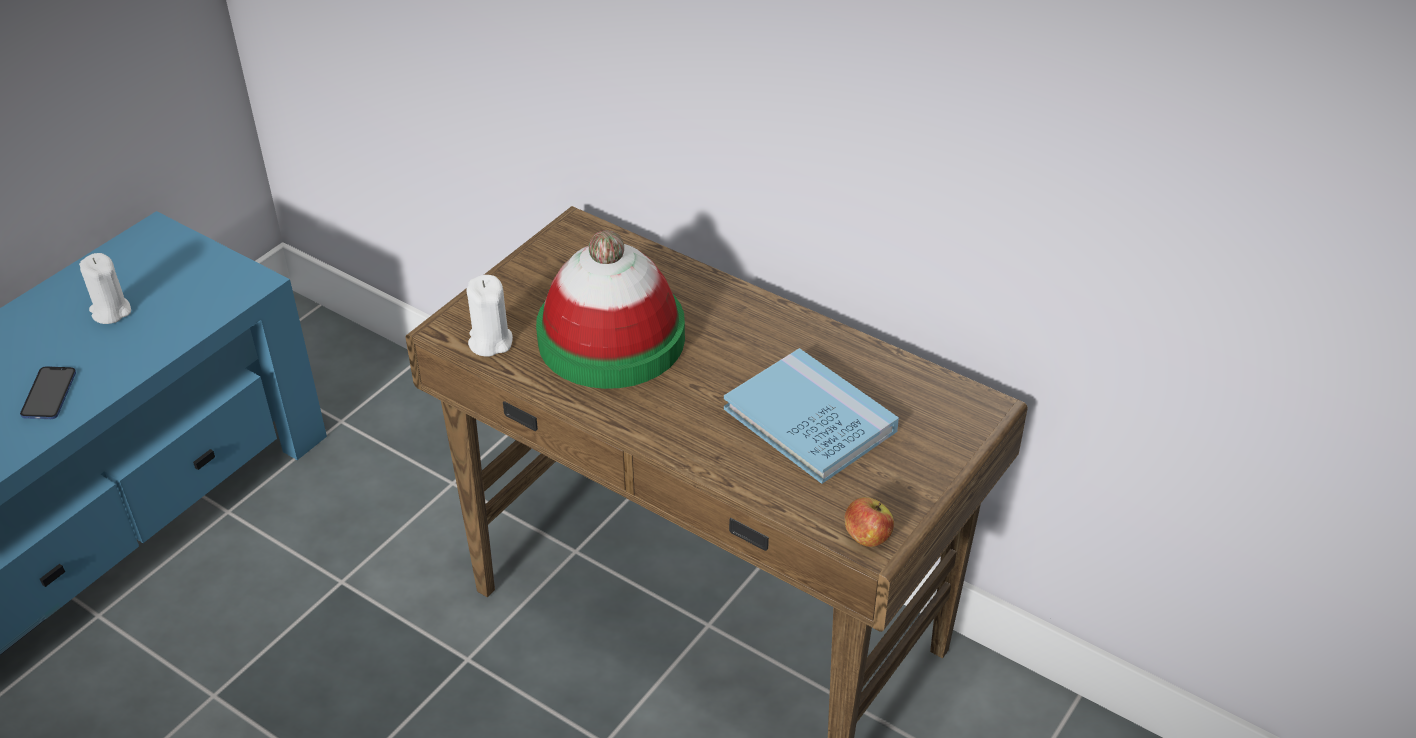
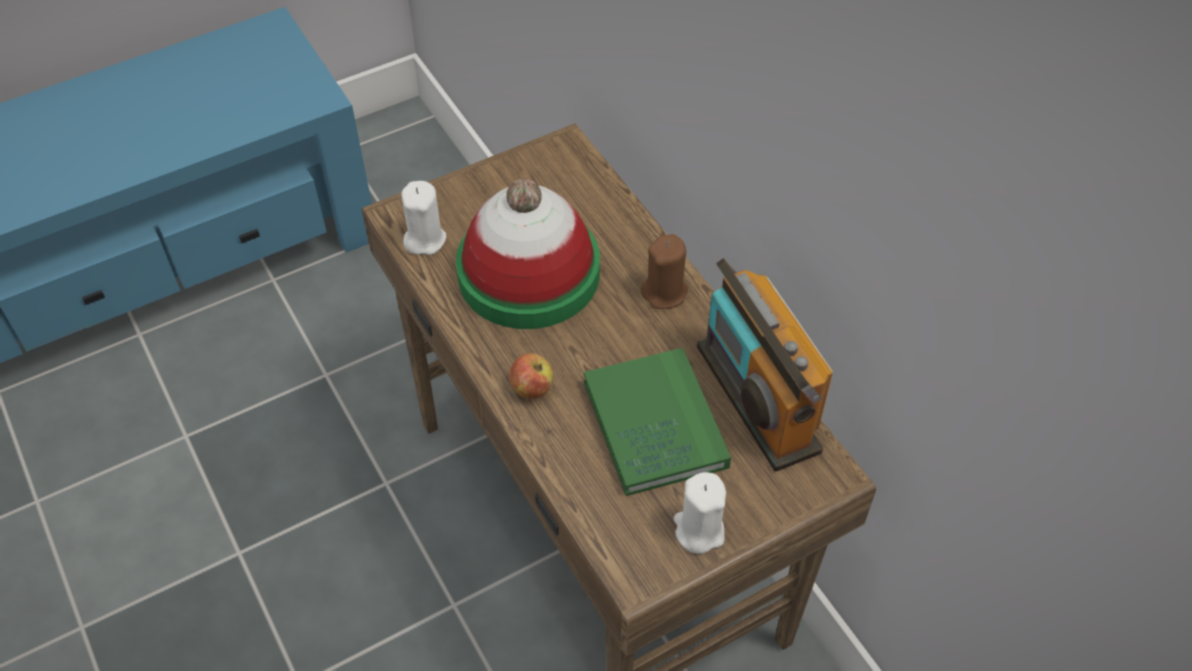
camera: 25 degrees right, 10 degrees up
phone [20,366,76,419] -> none
white candle [79,253,131,324] -> white candle moved to [674,472,726,554]
blue book [724,348,899,484] -> green book [584,348,731,496]
apple [844,497,894,547] -> apple moved to [509,353,553,399]
none -> brown candle [641,234,688,309]
none -> radio [697,258,833,471]

